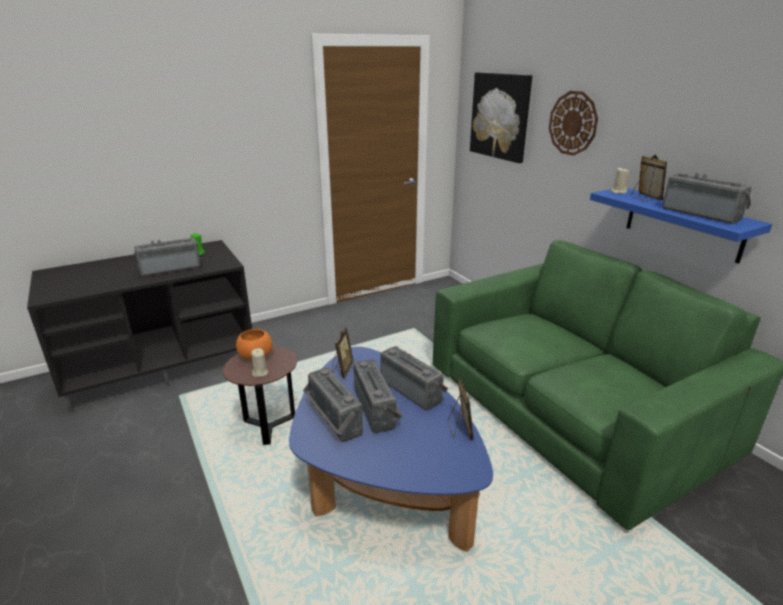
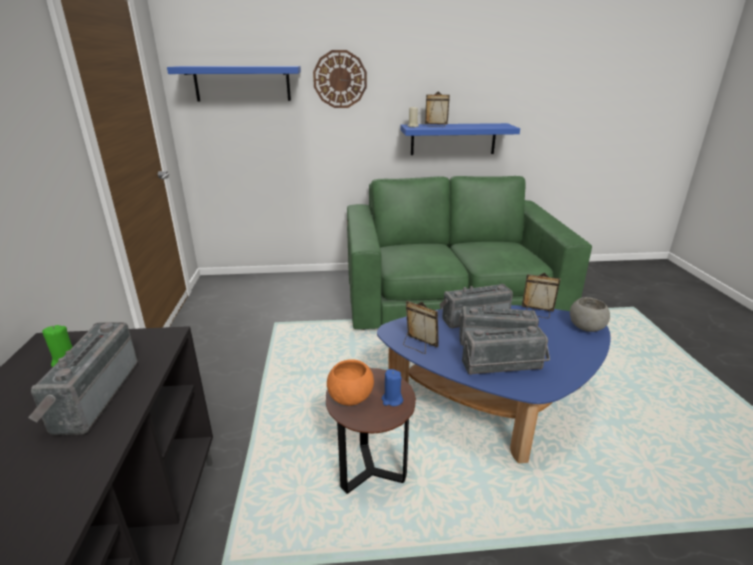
camera: 65 degrees left, 0 degrees up
beige candle [251,348,268,378] -> blue candle [382,369,403,406]
picture [470,72,532,163] -> blue shelf [167,66,301,101]
radio [662,173,752,224] -> none
none -> grey bowl [570,297,610,332]

